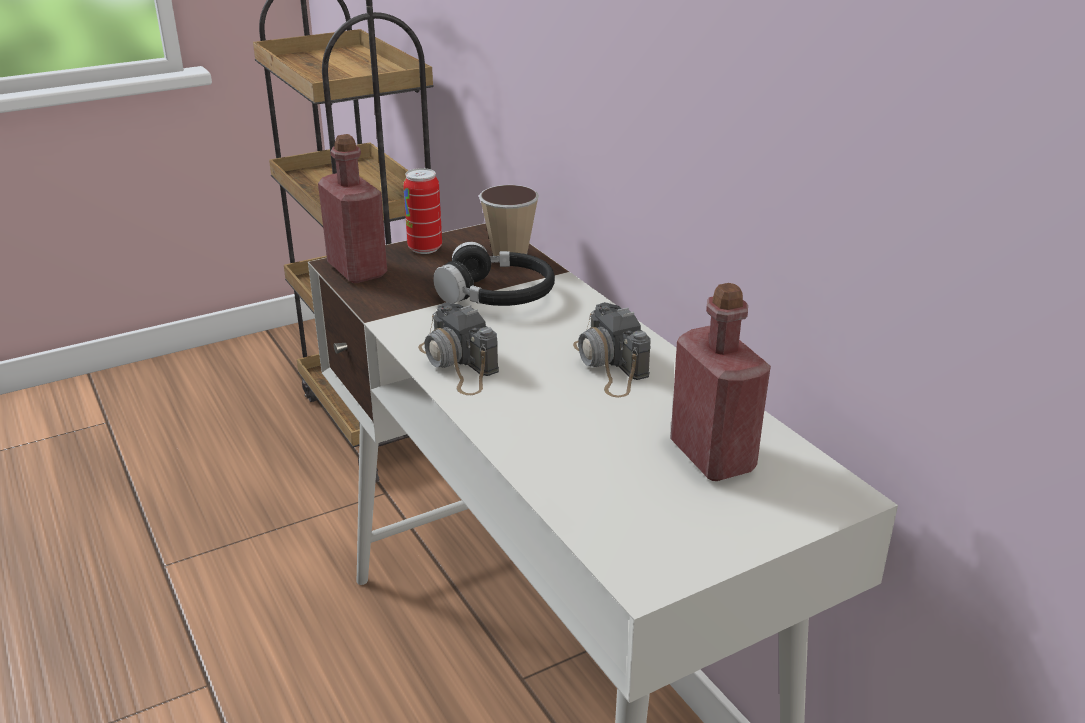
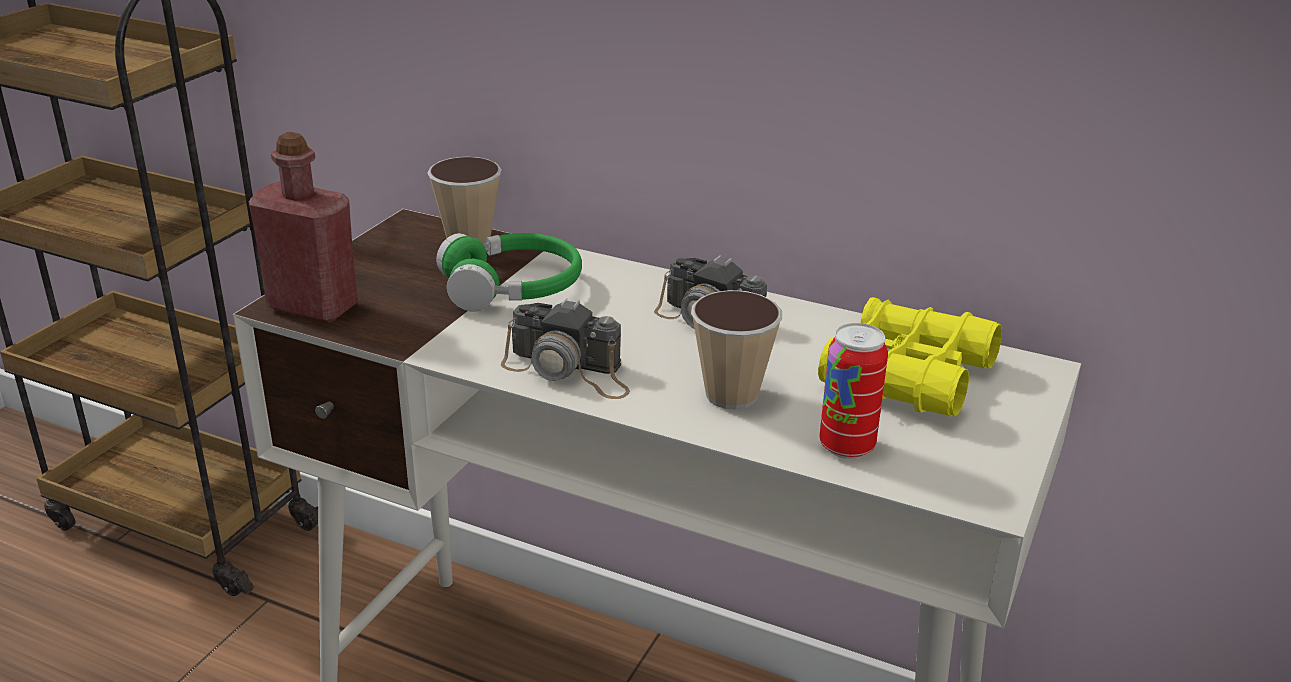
camera: 35 degrees left, 0 degrees up
can [403,168,442,254] -> can moved to [820,323,888,459]
black headphones [433,242,555,306] -> green headphones [436,233,582,312]
red bottle [670,283,771,481] -> yellow binoculars [818,297,1002,417]
none -> cup [691,290,782,410]

